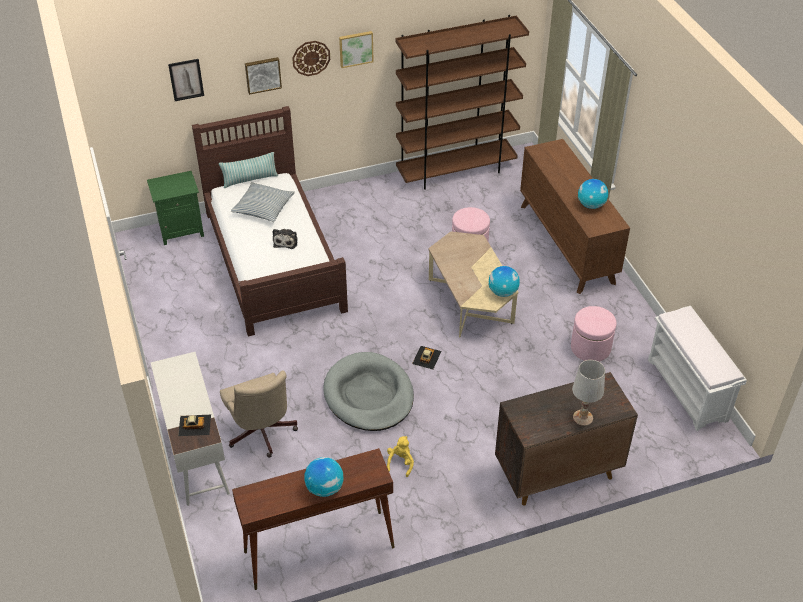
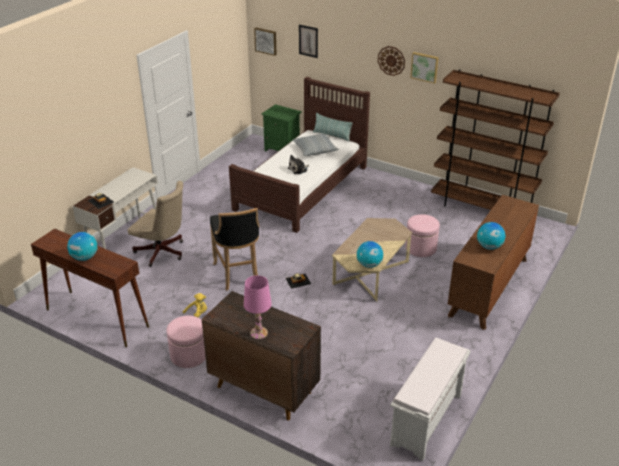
camera: 50 degrees right, 10 degrees down
beige office chair [220,371,298,458] -> beige office chair turned 90 degrees counterclockwise [127,181,183,267]
picture [245,57,282,95] -> picture moved to [254,28,276,56]
grey dog bed [323,352,414,431] -> black stool [210,208,260,291]
pink ottoman [571,306,617,362] -> pink ottoman moved to [166,316,206,368]
white table lamp [572,360,605,426] -> pink table lamp [244,275,272,339]

